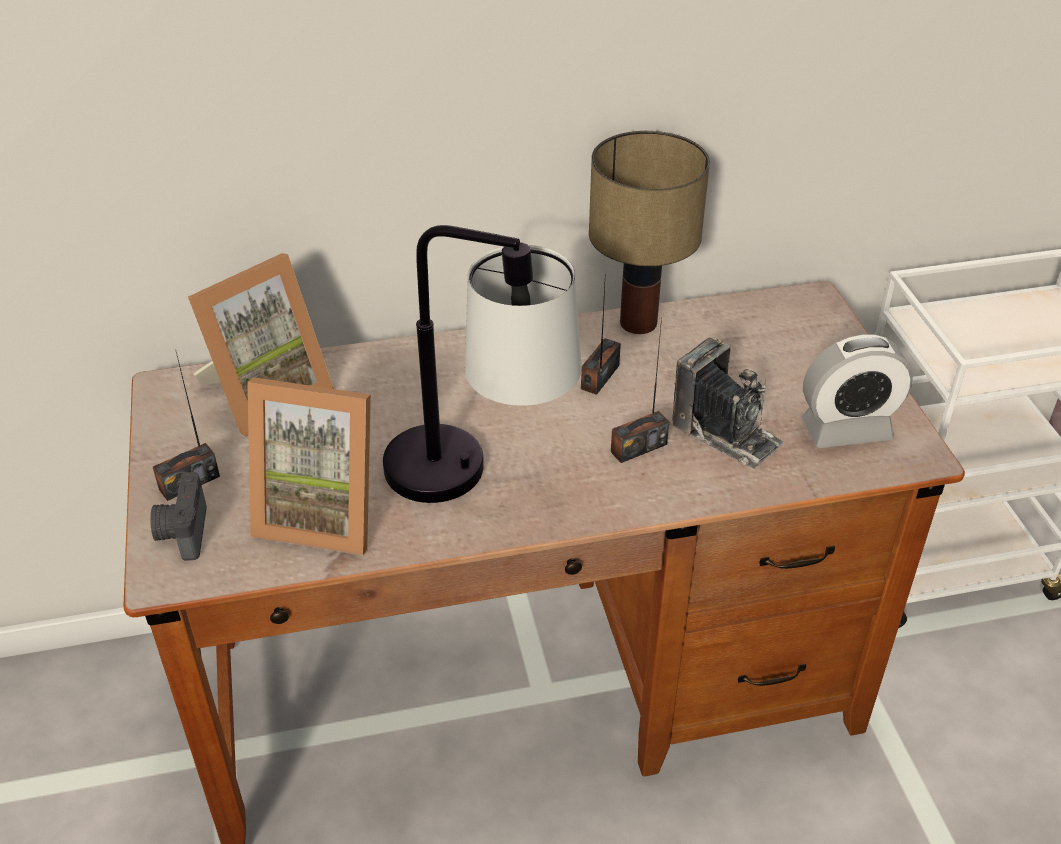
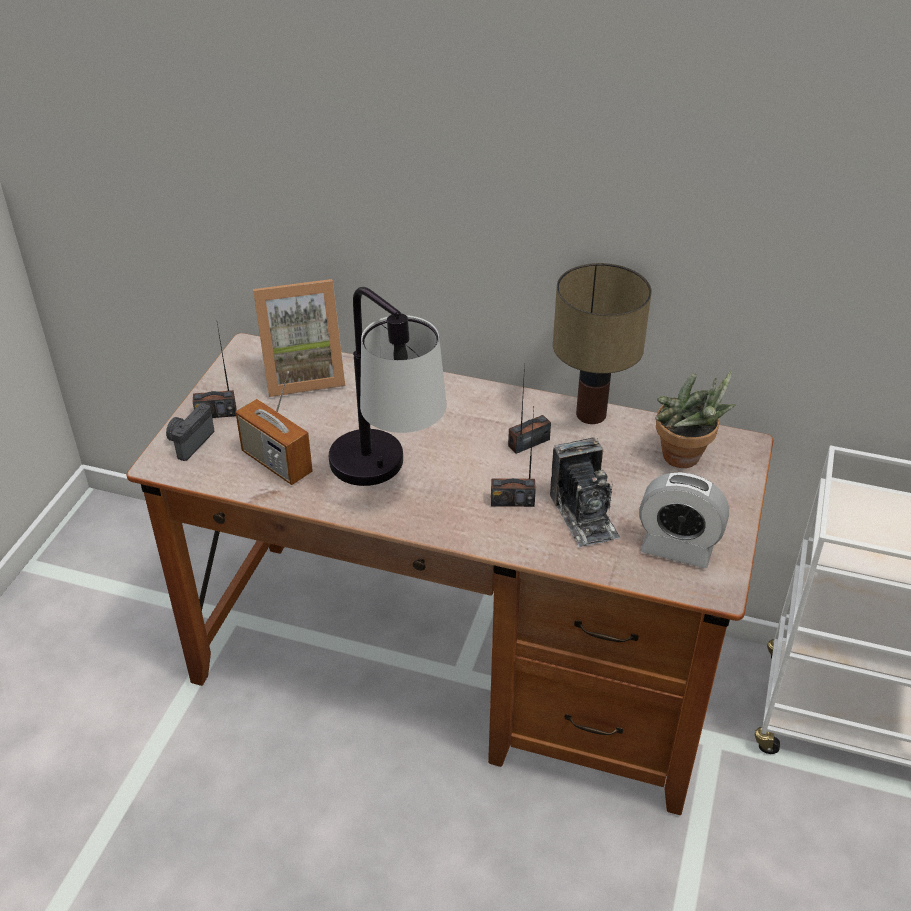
camera: 30 degrees right, 0 degrees up
picture frame [247,377,371,556] -> radio [235,371,313,485]
none -> potted plant [656,371,736,468]

